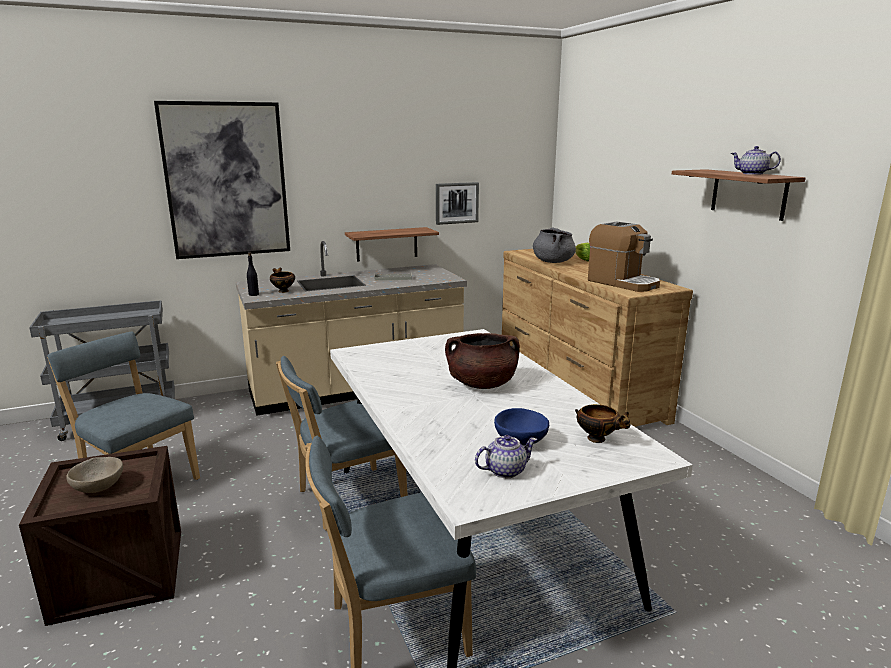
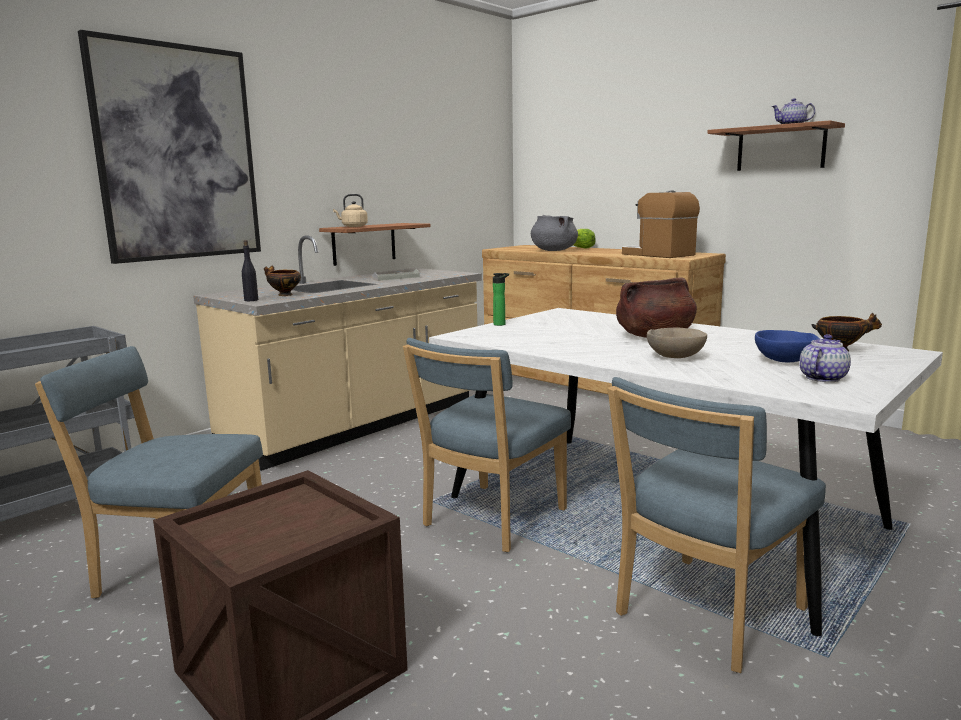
camera: 25 degrees left, 5 degrees down
beige bowl [66,457,123,493] -> beige bowl moved to [647,327,707,358]
picture [436,182,479,225] -> none
coffee machine [588,221,660,292] -> coffee machine turned 150 degrees counterclockwise [622,191,700,258]
none -> beige kettle [333,194,368,227]
none -> bottle [493,273,509,326]

